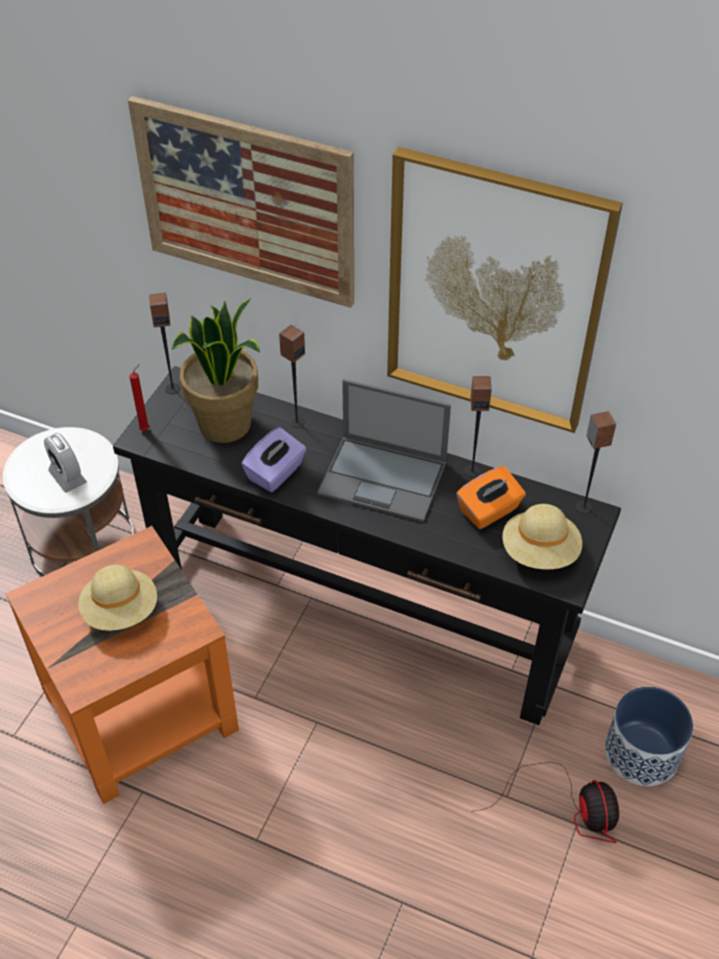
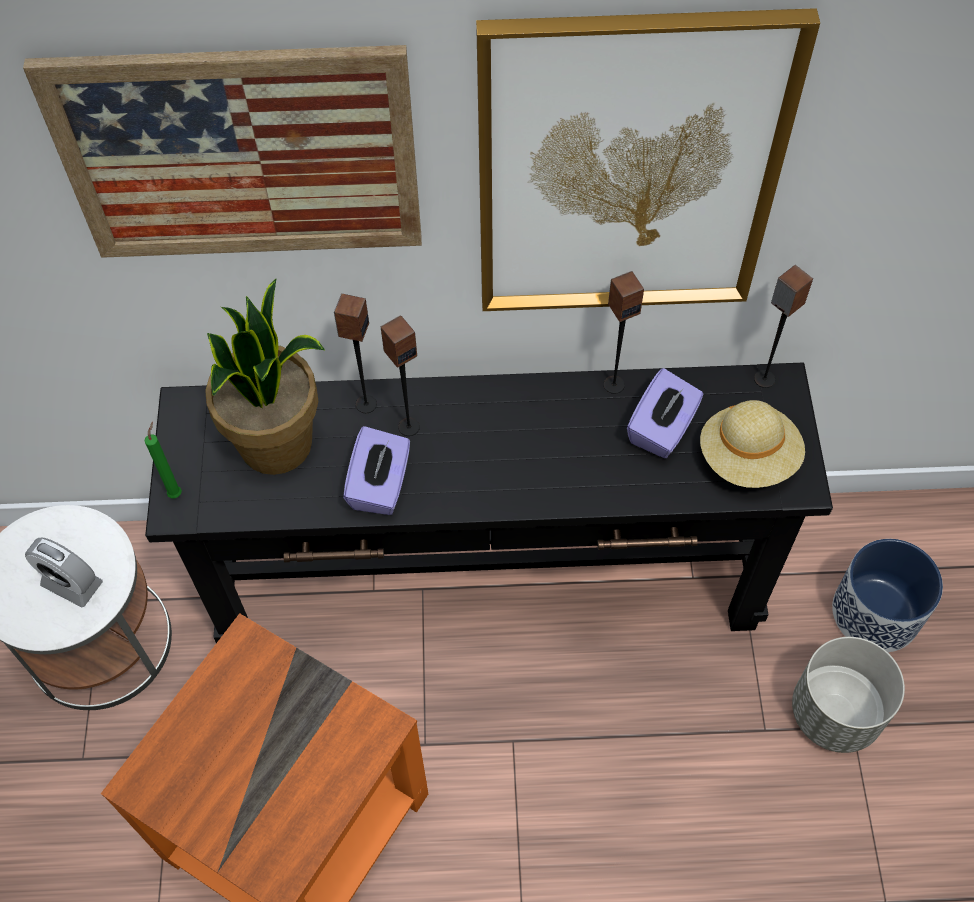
camera: 25 degrees left, 10 degrees up
beige hat [78,565,157,631] -> none
red candle [129,364,149,431] -> green candle [145,422,182,498]
speaker [149,292,180,394] -> speaker moved to [380,315,420,436]
laptop [317,379,451,522] -> none
orange tissue box [456,466,526,529] -> purple tissue box [627,368,703,458]
fan [471,762,619,843] -> grey planter [792,637,905,753]

